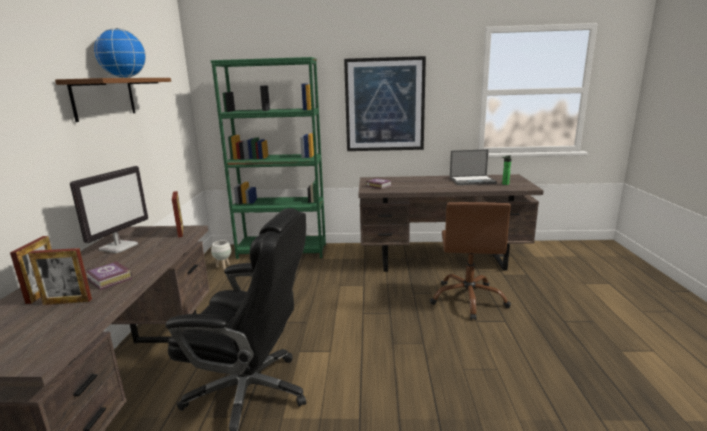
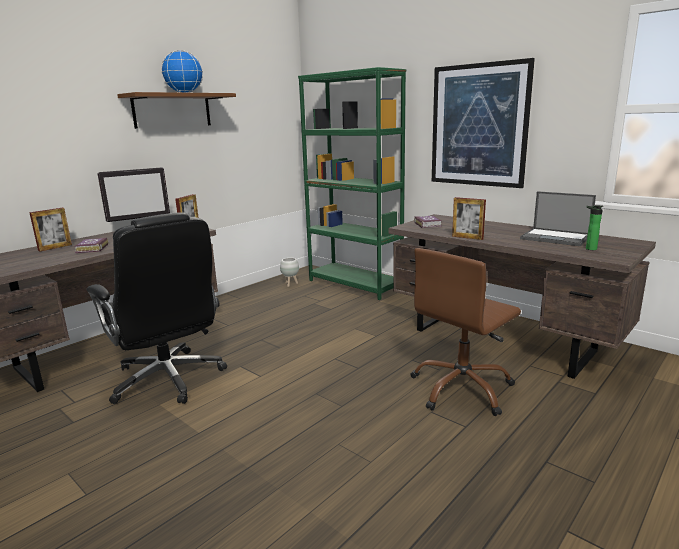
camera: 40 degrees right, 0 degrees up
picture frame [28,248,92,305] -> picture frame moved to [452,197,486,240]

